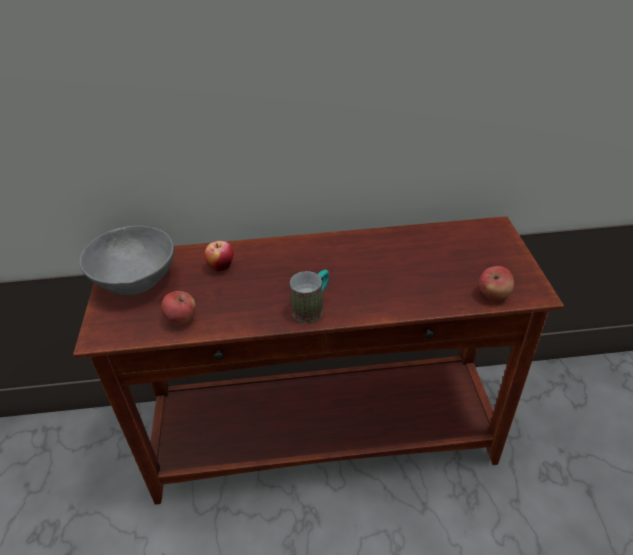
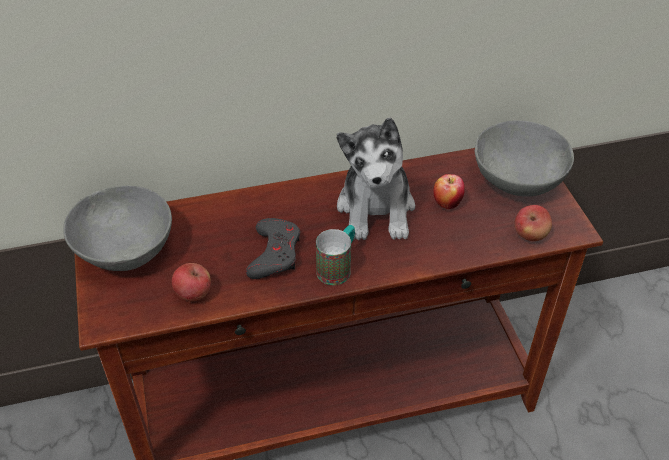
camera: 10 degrees left, 5 degrees up
apple [204,241,234,272] -> apple moved to [433,174,465,209]
none -> grey game controller [246,218,300,279]
none -> plush toy [337,117,415,240]
none -> grey bowl [475,120,574,197]

